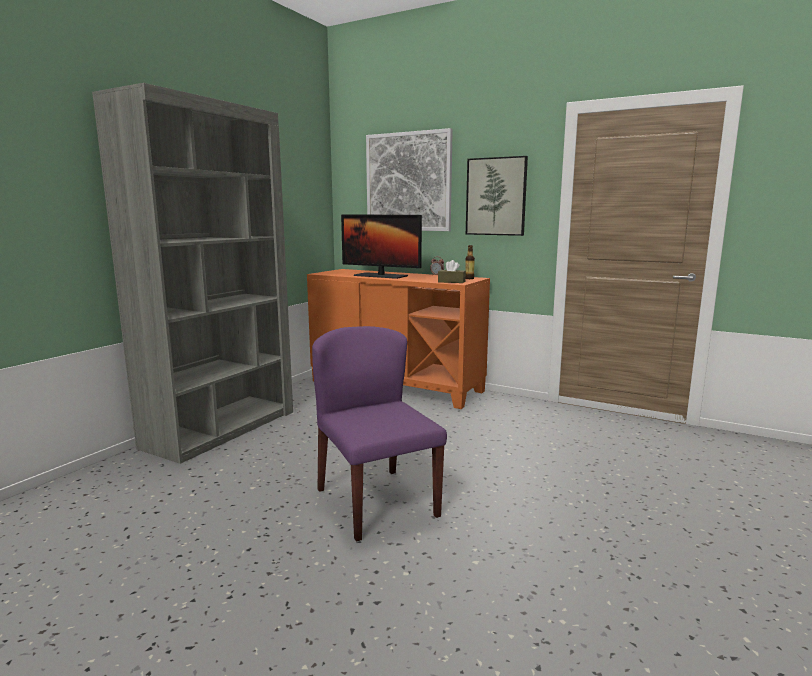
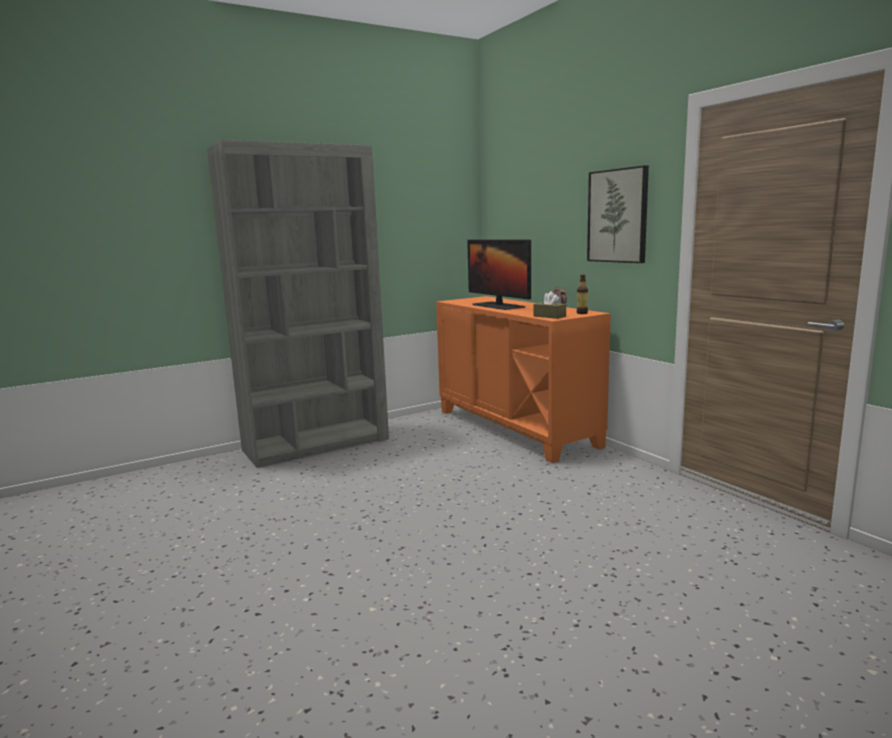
camera: 30 degrees right, 0 degrees up
purple chair [312,326,447,542] -> none
picture [366,128,453,231] -> none

